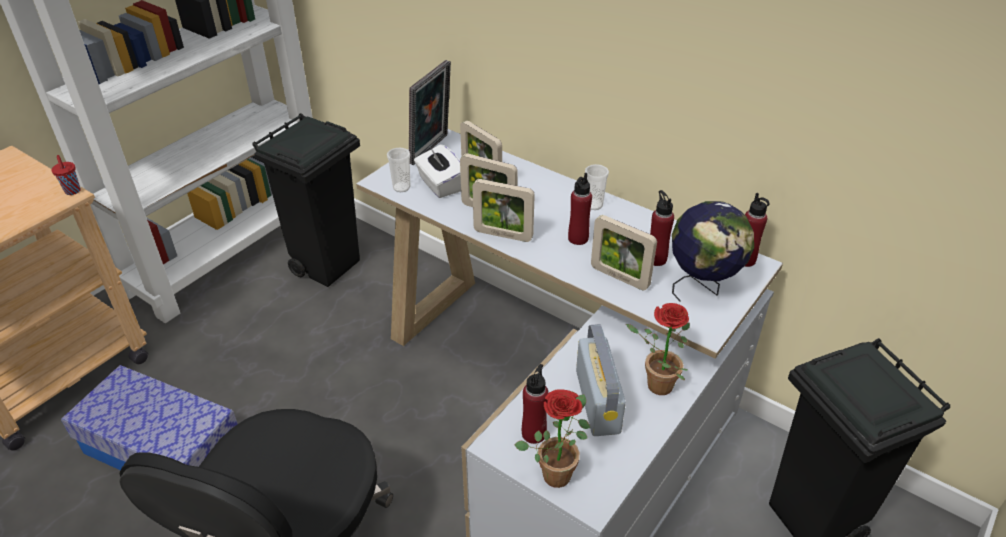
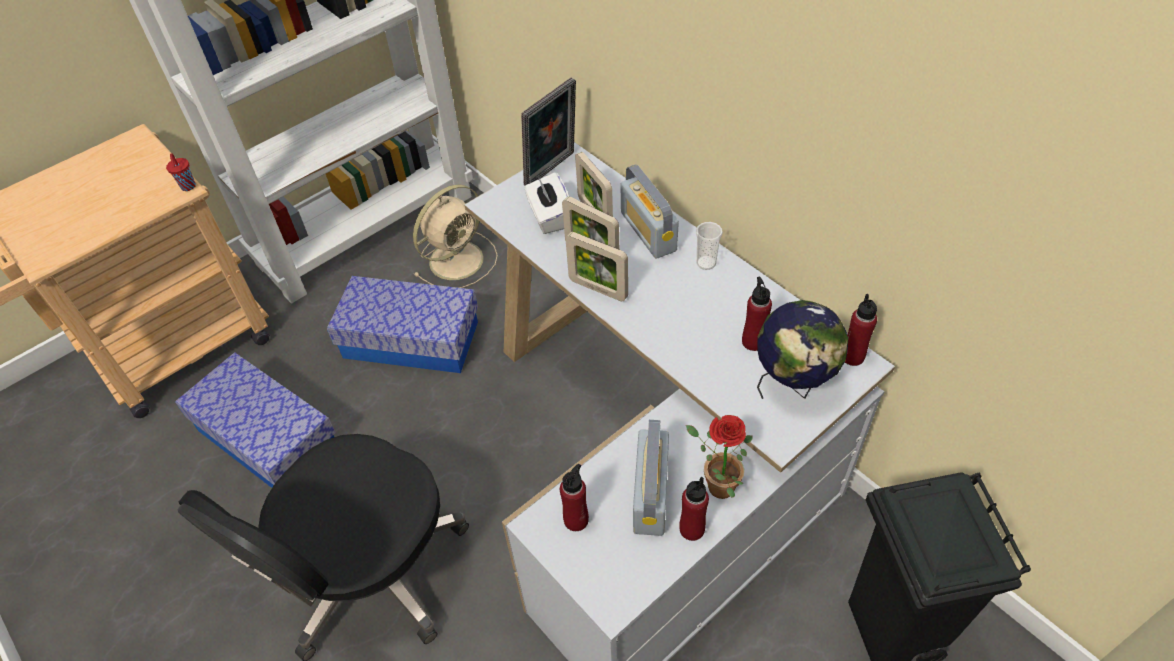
camera: 15 degrees right, 10 degrees up
black trash can [252,113,360,287] -> beige fan [413,185,498,288]
cup [387,148,411,192] -> none
potted plant [515,389,590,488] -> none
red bottle [568,173,592,245] -> red bottle moved to [679,477,709,541]
picture frame [591,215,657,290] -> none
none -> storage box [327,276,478,373]
none -> radio [620,164,679,259]

